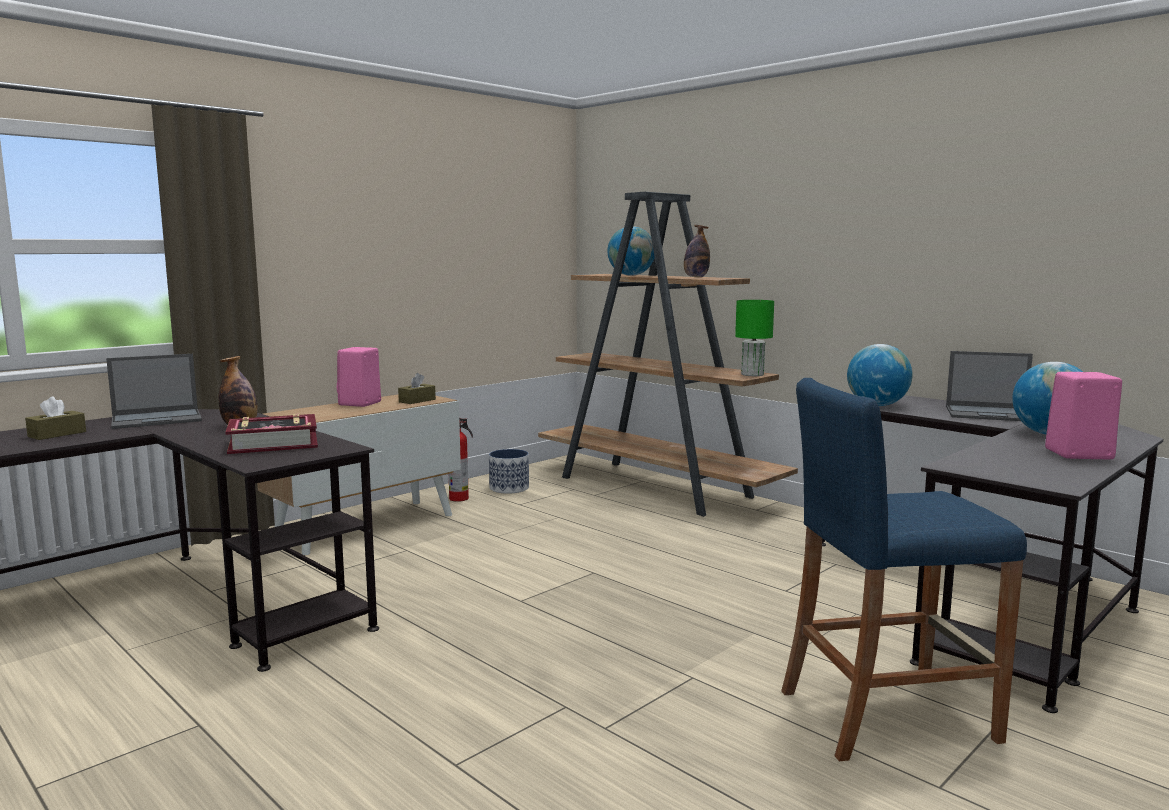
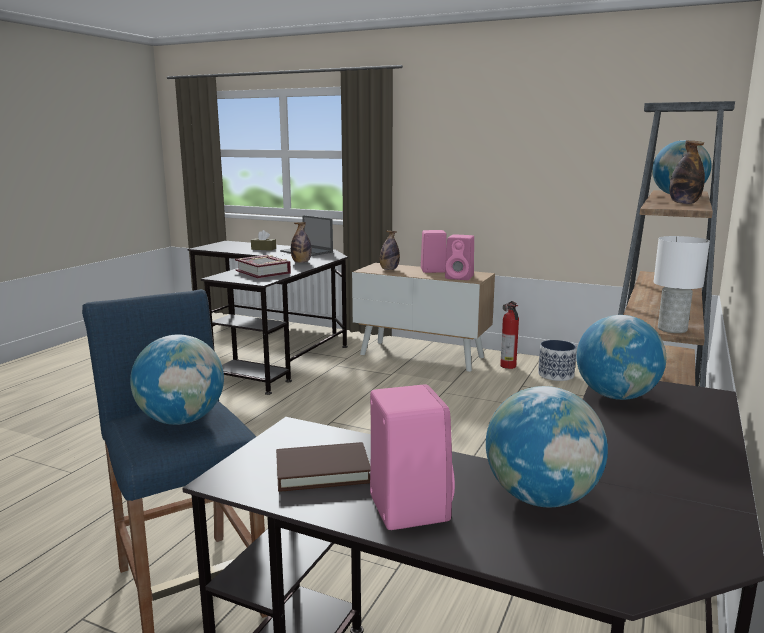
camera: 70 degrees right, 5 degrees up
brown tissue box [398,373,436,404] -> pink speaker [445,234,474,280]
green table lamp [735,300,774,376] -> white table lamp [654,236,710,333]
laptop [946,351,1033,421] -> none
none -> globe [130,335,224,425]
none -> brown book [276,442,370,492]
none -> bottle [380,231,400,270]

